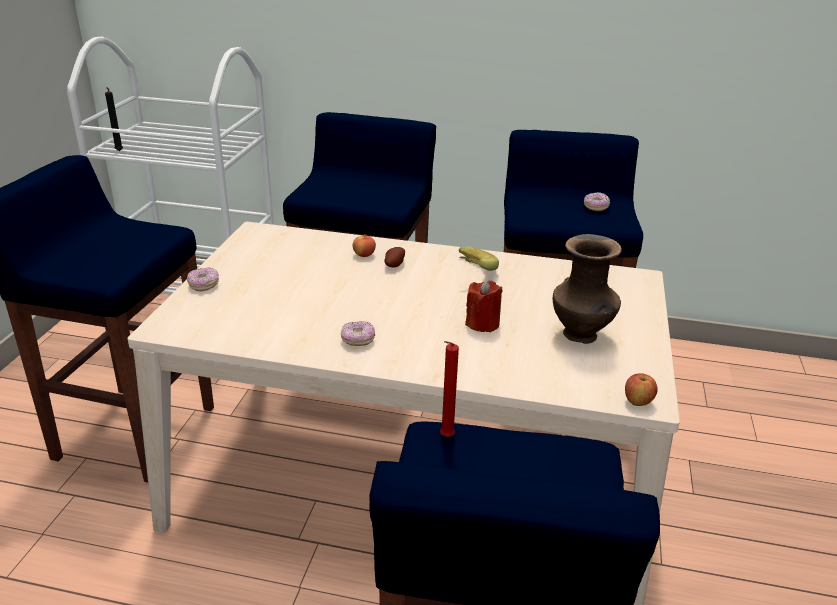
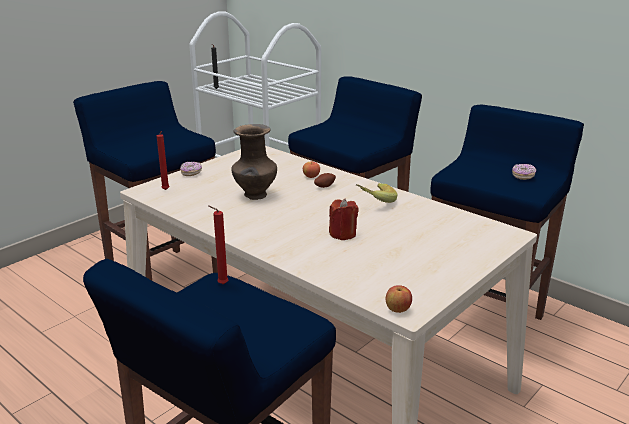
camera: 30 degrees right, 5 degrees down
donut [341,321,375,346] -> none
brown vase [553,234,622,344] -> brown vase moved to [231,124,277,200]
none -> red candle [157,131,169,190]

